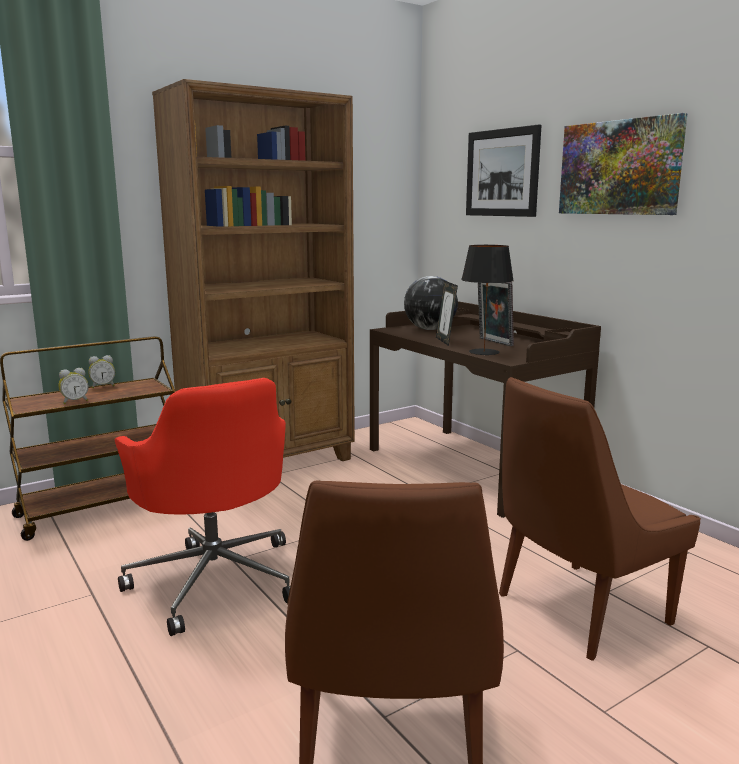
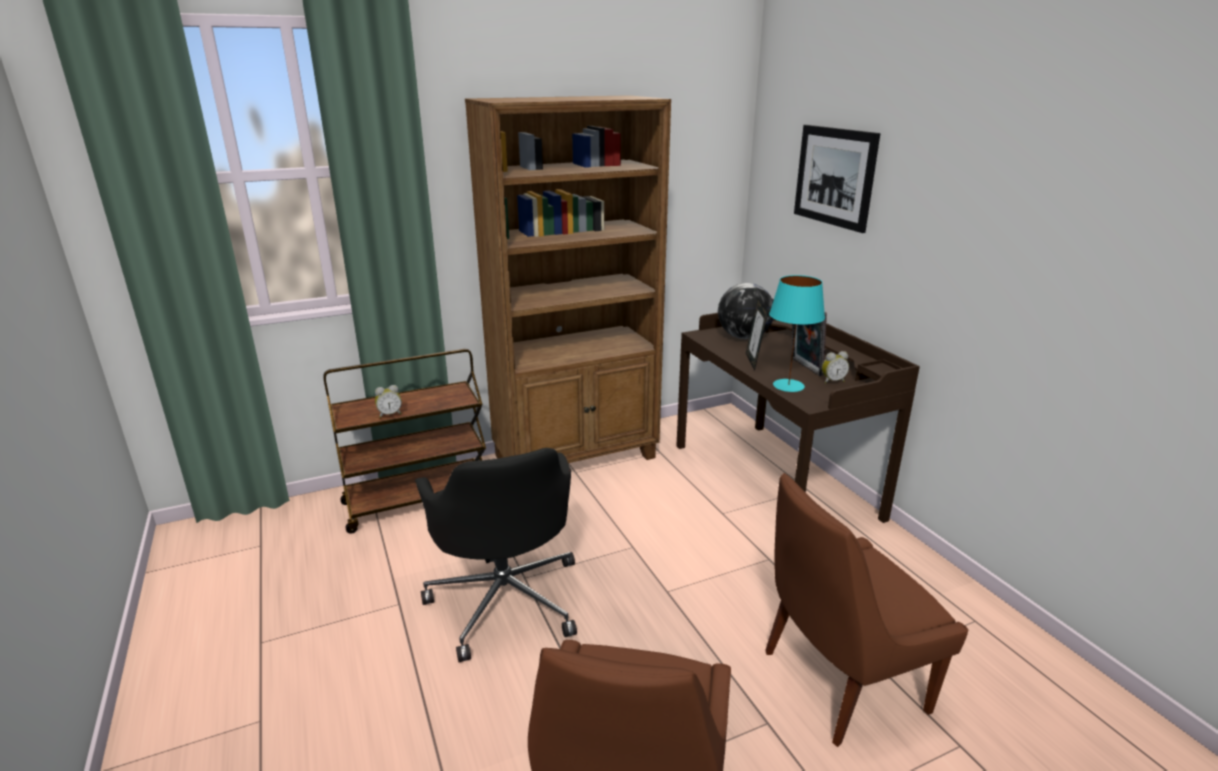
camera: 10 degrees right, 10 degrees up
alarm clock [89,355,115,388] -> alarm clock moved to [822,351,849,384]
red office chair [115,378,290,636] -> black office chair [415,448,577,662]
black table lamp [461,245,514,355] -> turquoise table lamp [769,275,825,392]
picture [559,113,688,215] -> none

